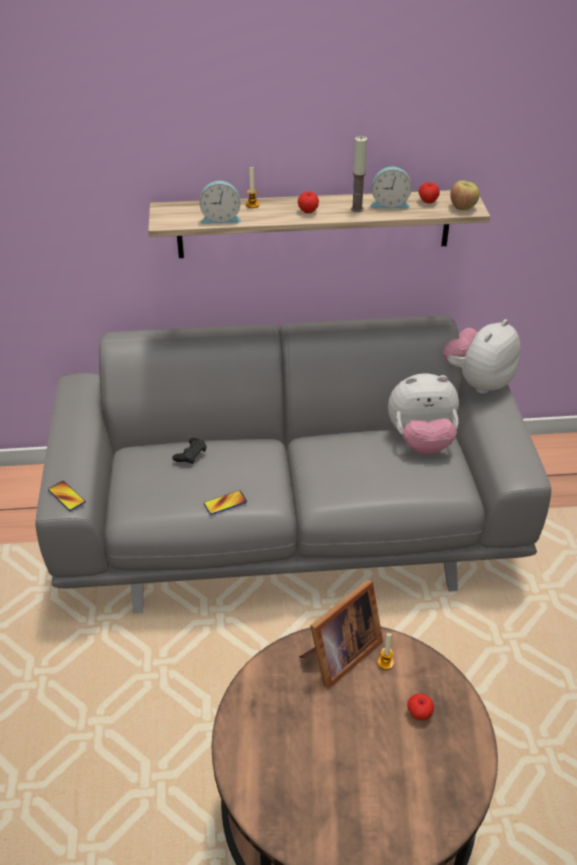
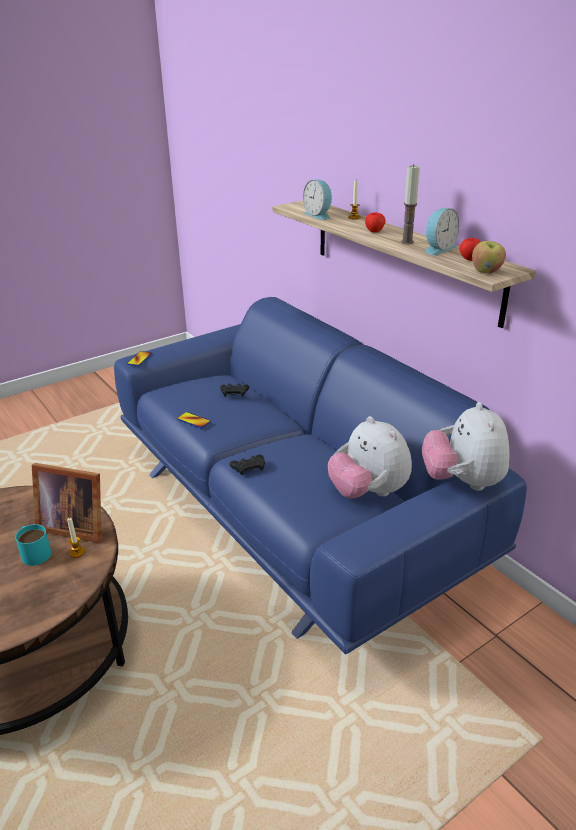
camera: 60 degrees right, 10 degrees down
grey sofa [35,315,551,614] -> blue sofa [114,297,527,654]
alarm clock [370,166,412,208] -> alarm clock turned 105 degrees counterclockwise [426,208,459,256]
apple [407,694,434,720] -> none
plush toy [443,319,521,394] -> plush toy turned 105 degrees counterclockwise [422,402,510,491]
none -> turquoise mug [15,524,51,566]
none -> black game controller [230,454,265,475]

